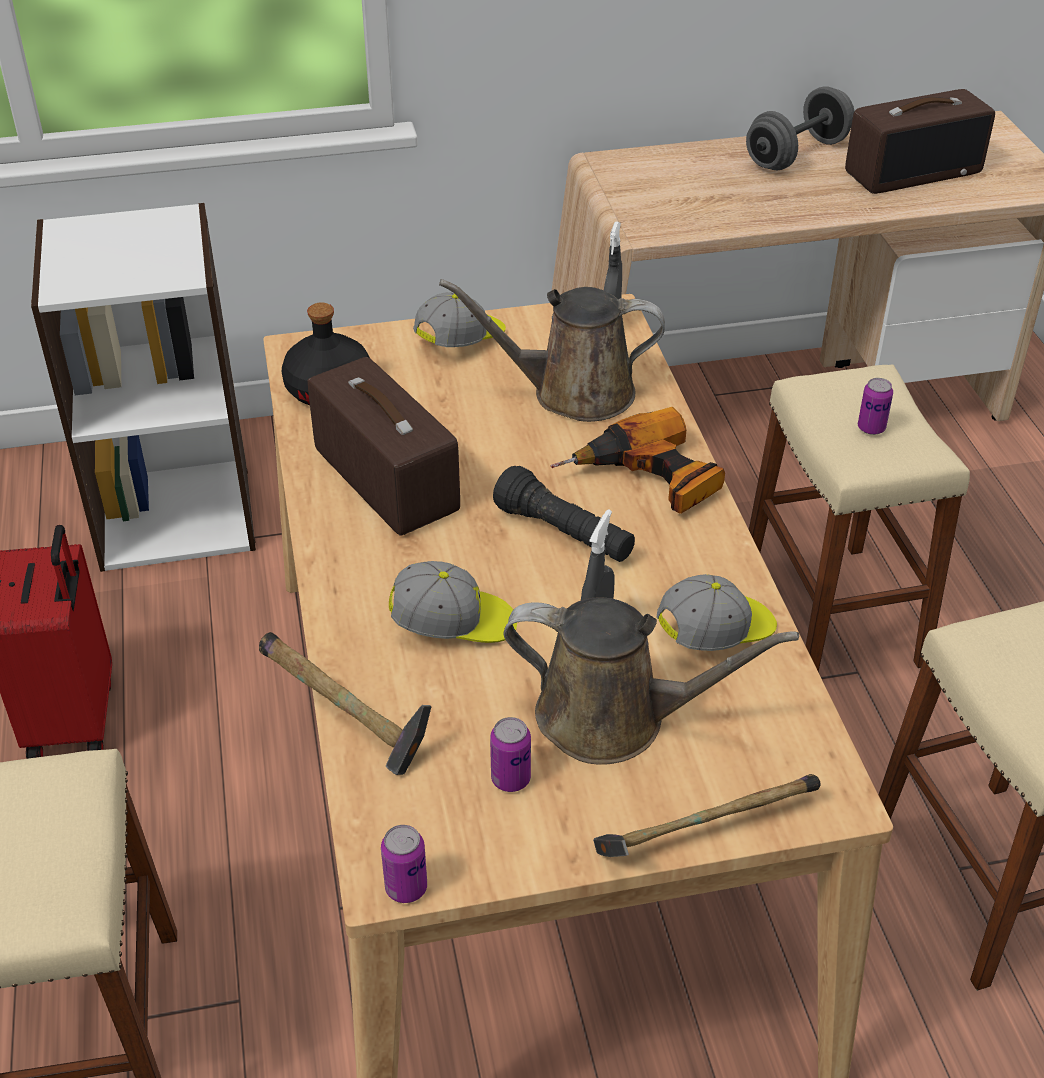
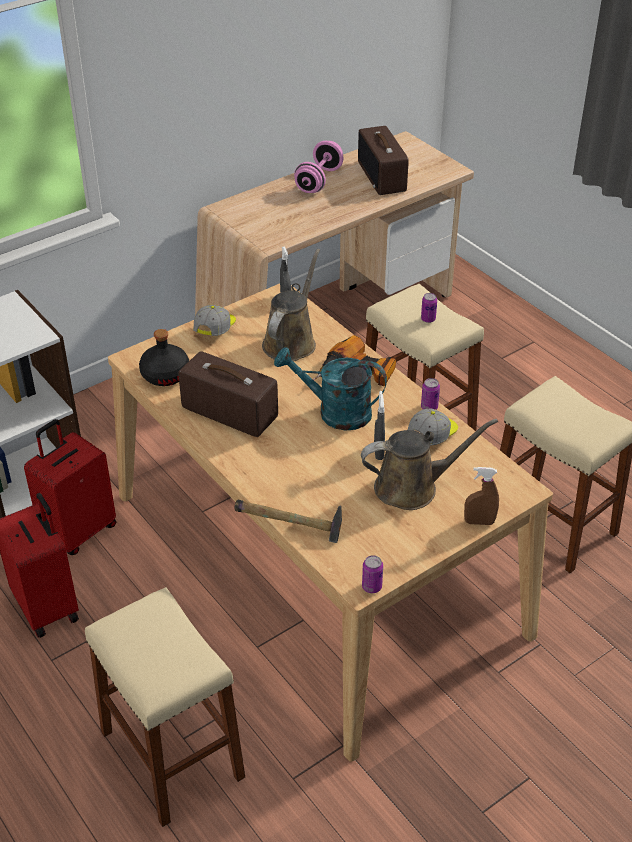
camera: 25 degrees left, 0 degrees up
cap [389,561,517,643] -> none
brown watering can [439,279,665,422] -> brown watering can turned 135 degrees clockwise [262,249,320,362]
can [490,717,531,792] -> can moved to [421,378,440,410]
black flashlight [493,466,635,562] -> turquoise watering can [274,347,387,431]
hammer [593,774,821,857] -> brown spray bottle [464,467,499,525]
grey dumbbell [746,86,854,171] -> pink dumbbell [294,141,344,193]
radio [845,89,995,194] -> radio turned 120 degrees clockwise [358,126,409,195]
none -> red suitcase [24,419,116,555]

